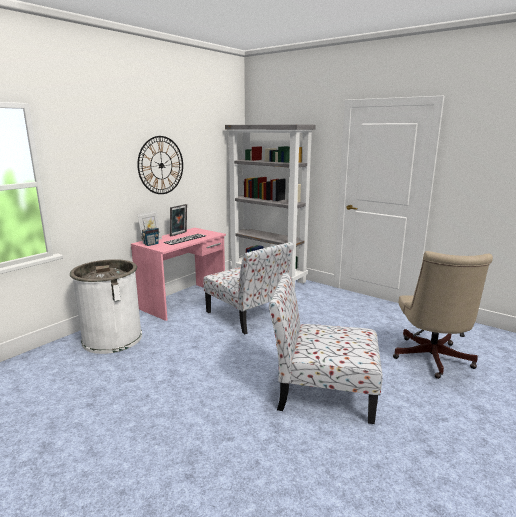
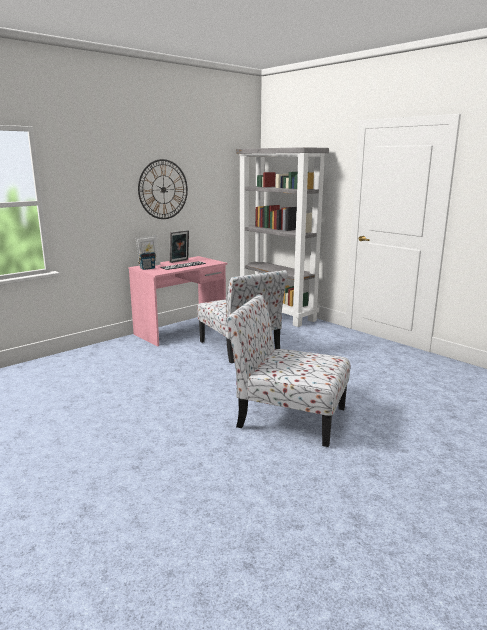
camera: 10 degrees right, 0 degrees up
white trash can [70,259,142,354] -> none
beige office chair [393,251,493,379] -> none

